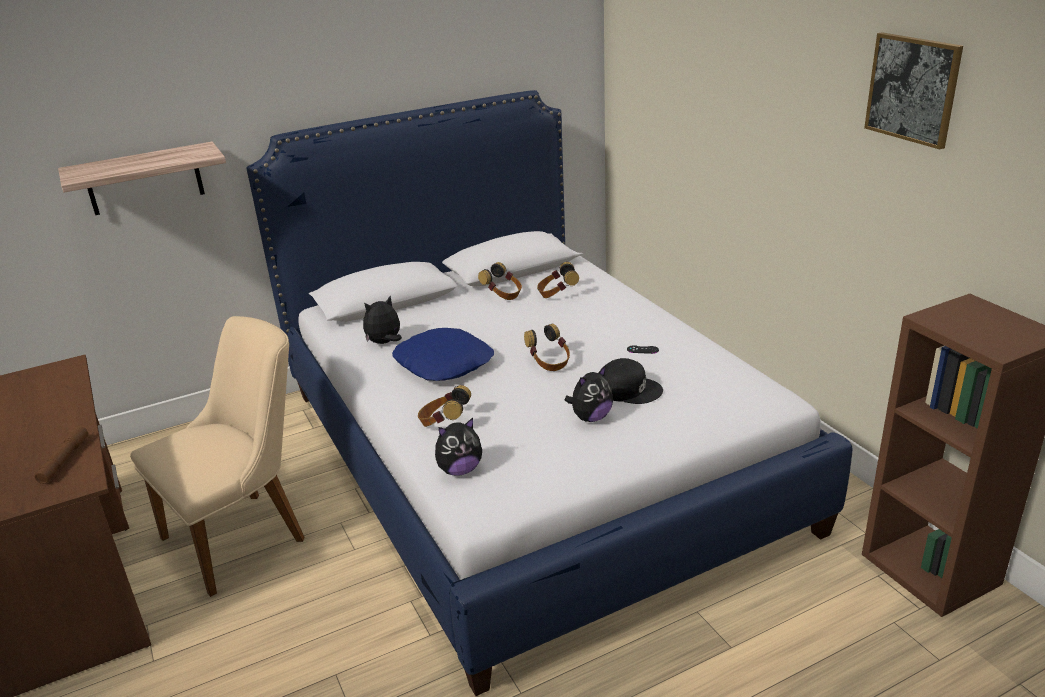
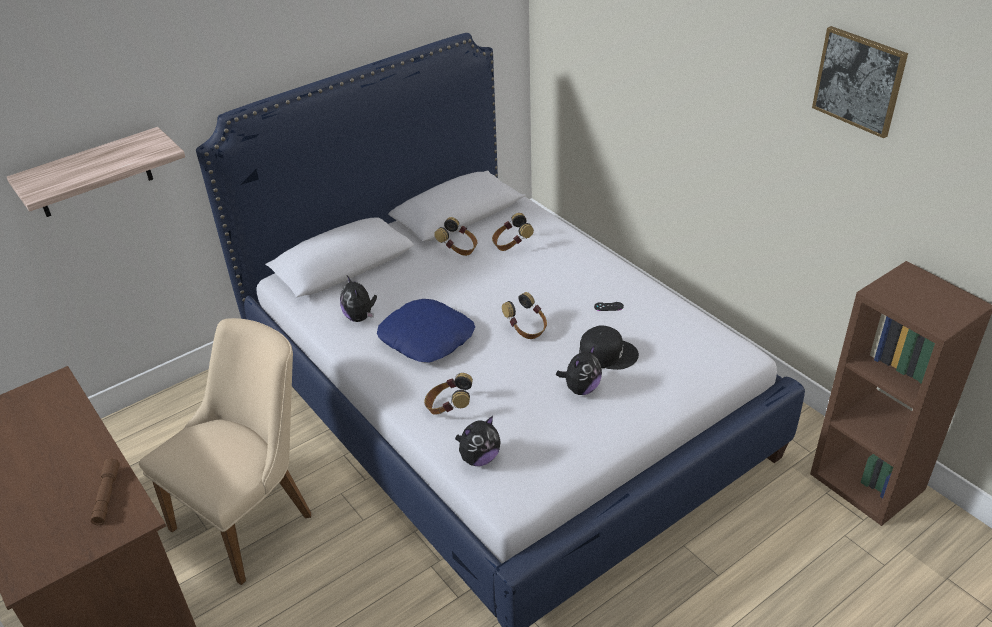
camera: 10 degrees left, 10 degrees up
plush toy [363,296,402,344] -> plush toy turned 75 degrees counterclockwise [340,275,377,322]

